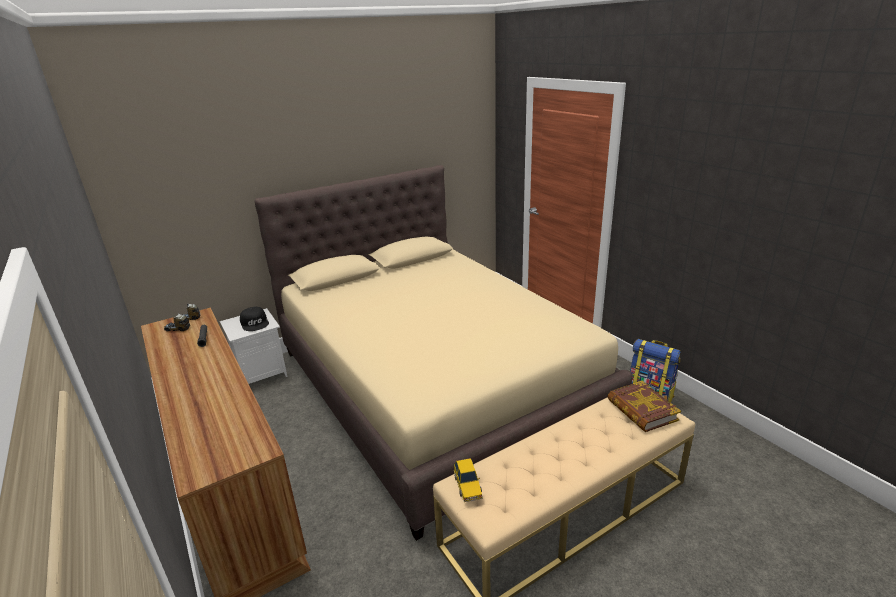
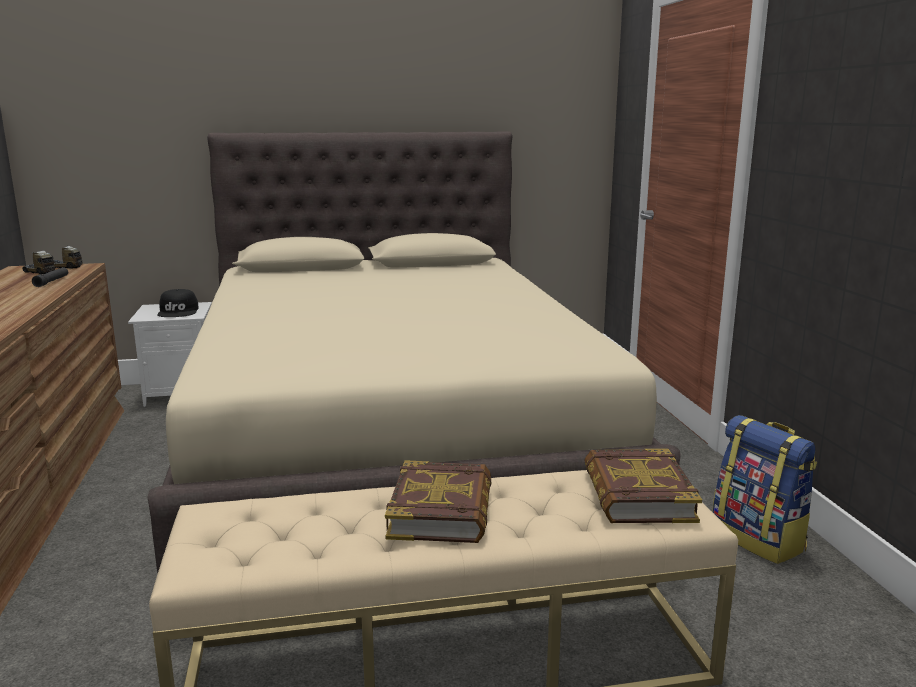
camera: 20 degrees right, 10 degrees down
toy car [454,458,483,502] -> none
none -> book [385,460,491,543]

